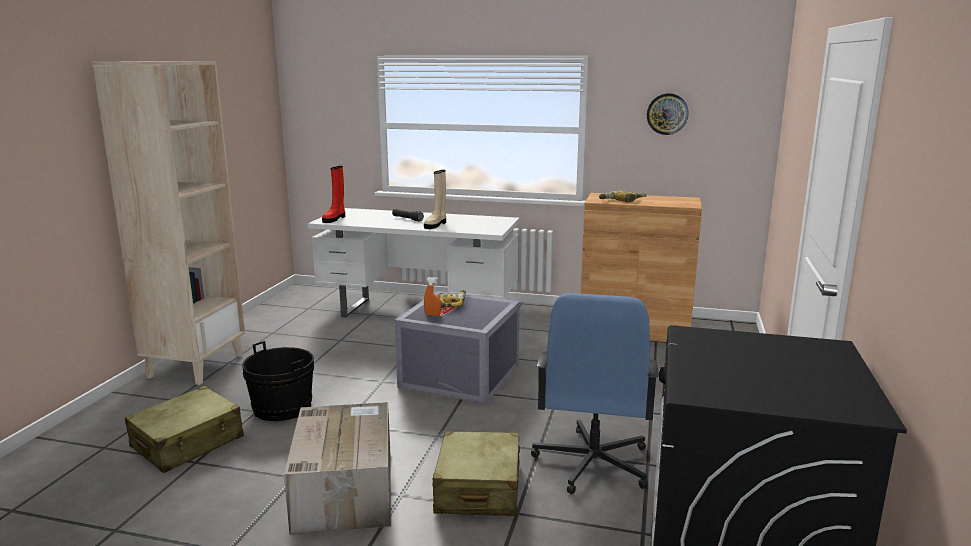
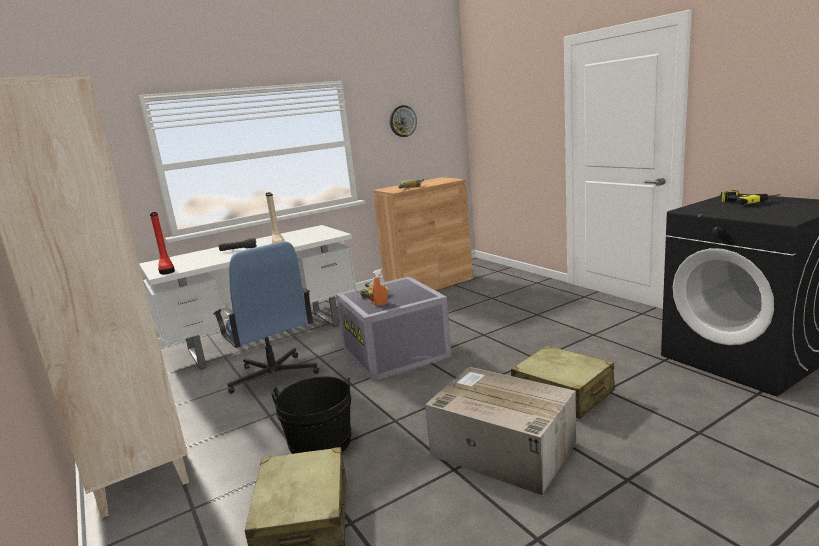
camera: 45 degrees left, 0 degrees up
blue office chair [531,293,659,494] -> blue office chair moved to [214,241,319,397]
none -> power drill [720,190,781,205]

